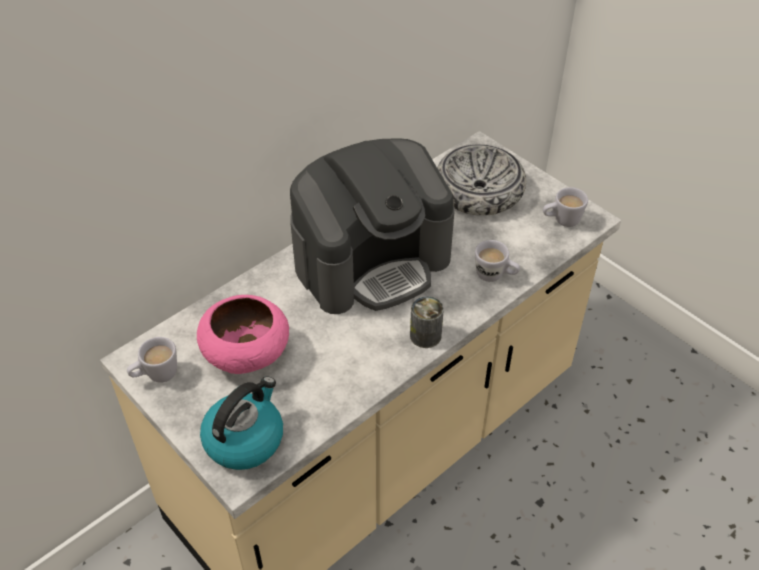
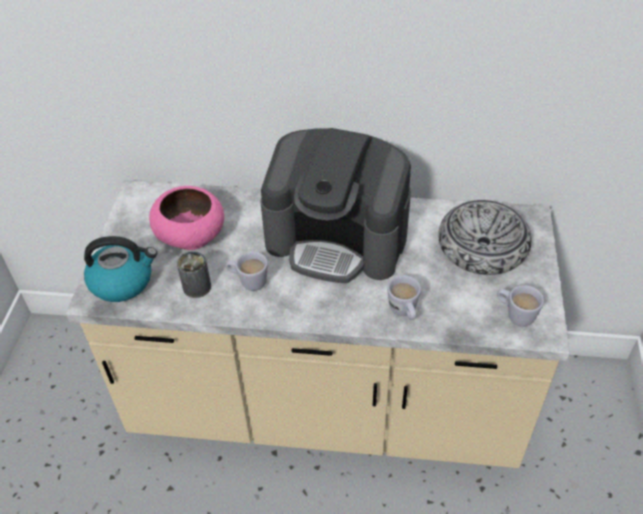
camera: 50 degrees right, 0 degrees up
white mug [127,337,177,383] -> white mug moved to [226,252,268,291]
can [410,296,444,348] -> can moved to [177,251,211,298]

